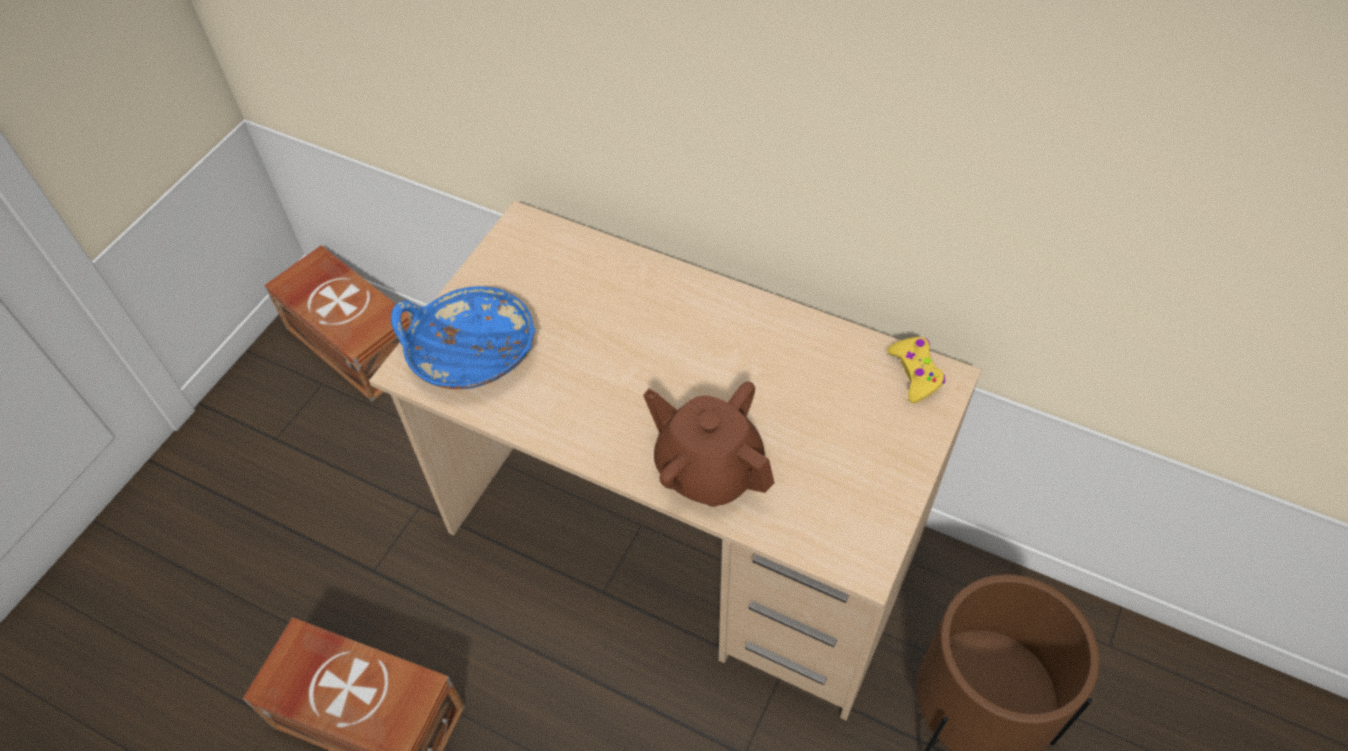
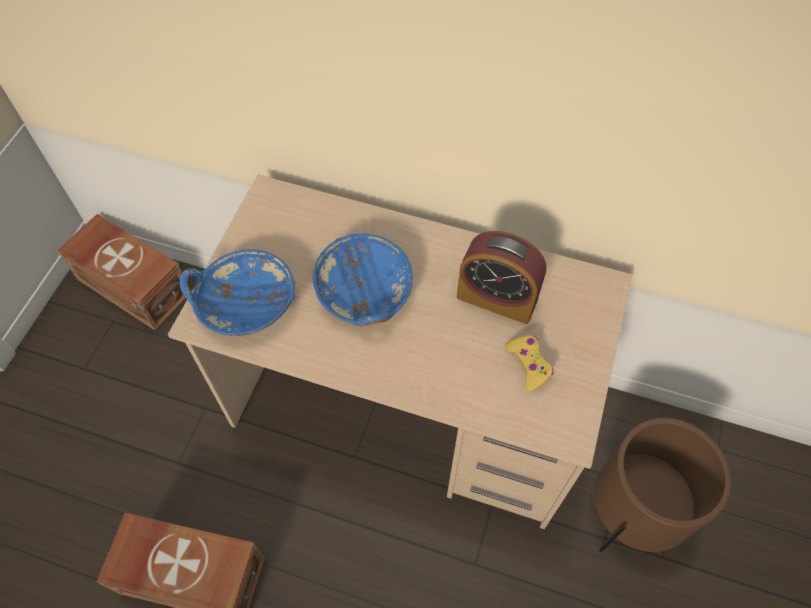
camera: 10 degrees left, 5 degrees up
brown teapot [643,381,775,507] -> none
yellow game controller [887,337,945,403] -> yellow game controller moved to [505,335,554,392]
none -> blue bowl [313,234,413,327]
none -> alarm clock [457,231,547,324]

